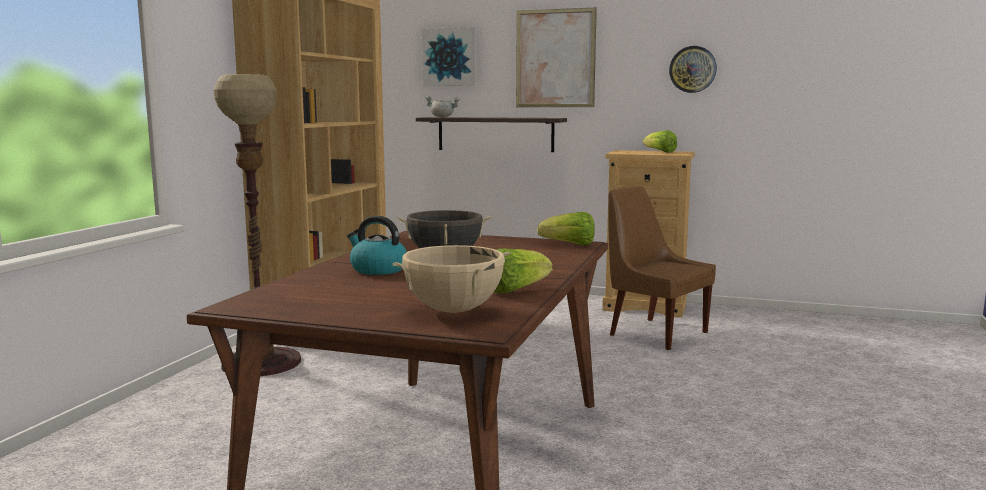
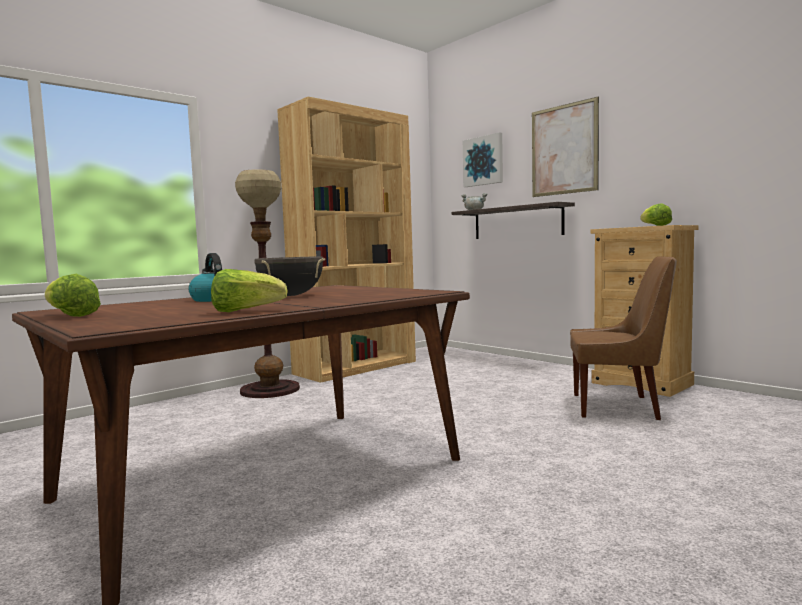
camera: 30 degrees right, 5 degrees down
beige cooking pot [392,245,511,313] -> none
lettuce [537,212,595,245] -> lettuce moved to [45,274,101,317]
brown chair [608,186,716,350] -> brown chair turned 120 degrees clockwise [570,257,677,420]
wall clock [669,46,717,93] -> none

